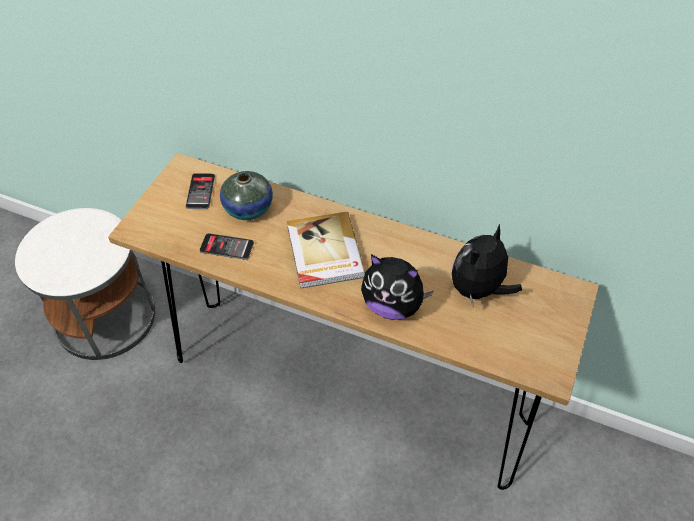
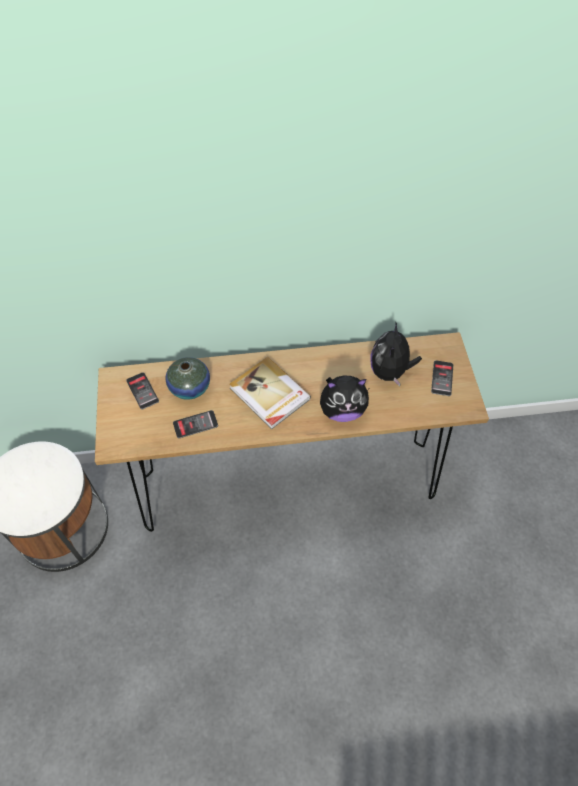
camera: 30 degrees left, 5 degrees up
none -> phone [431,361,453,396]

